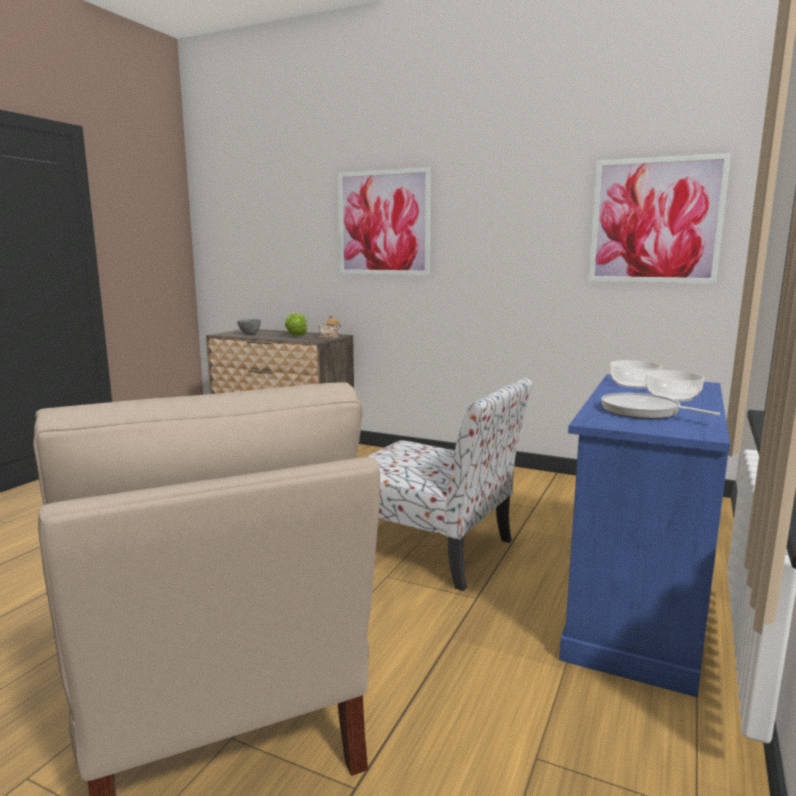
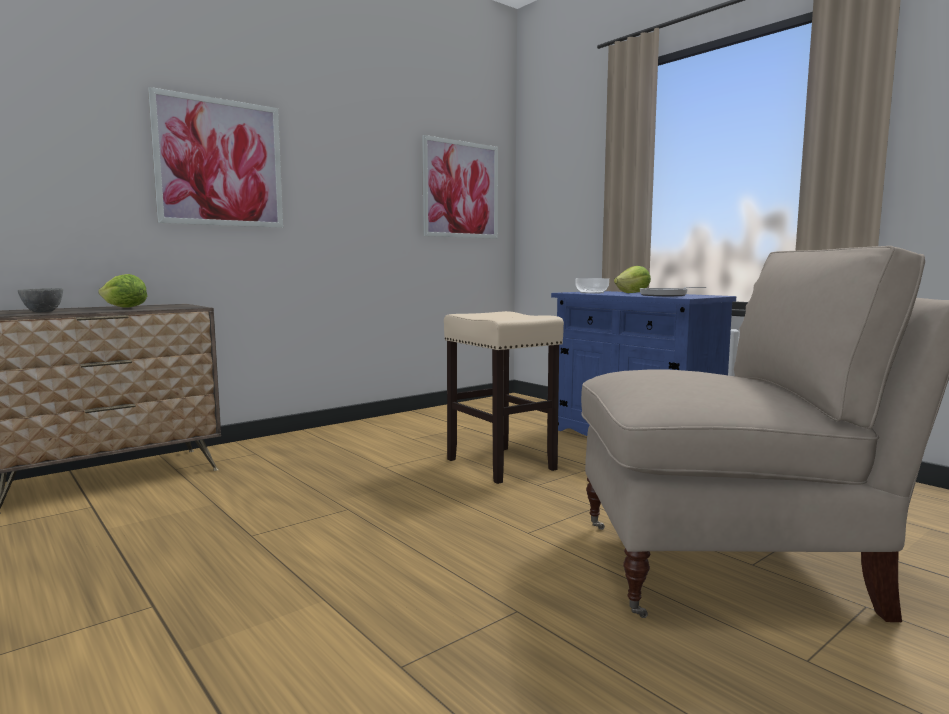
camera: 65 degrees left, 5 degrees down
teapot [318,315,342,338] -> none
chair [366,378,533,591] -> beige stool [444,311,564,484]
bowl [646,370,704,402] -> lettuce [614,266,651,293]

